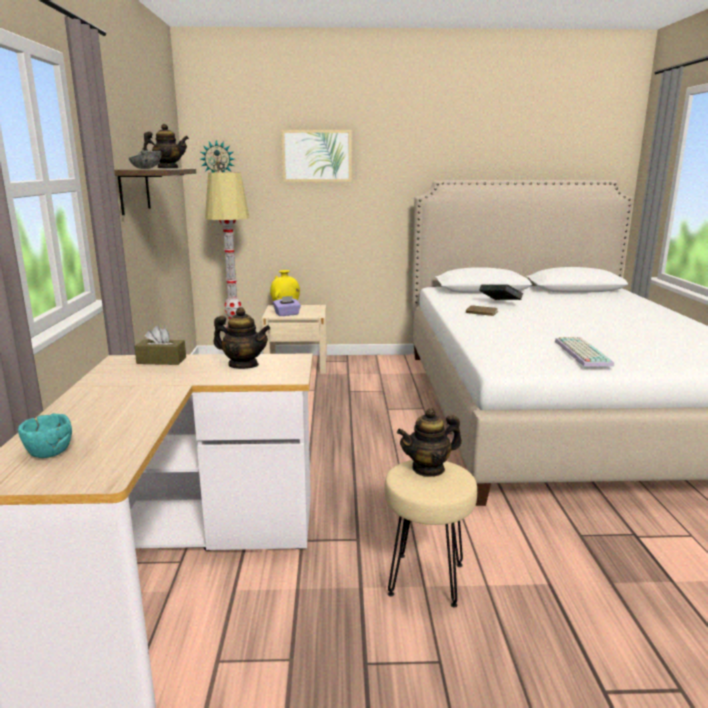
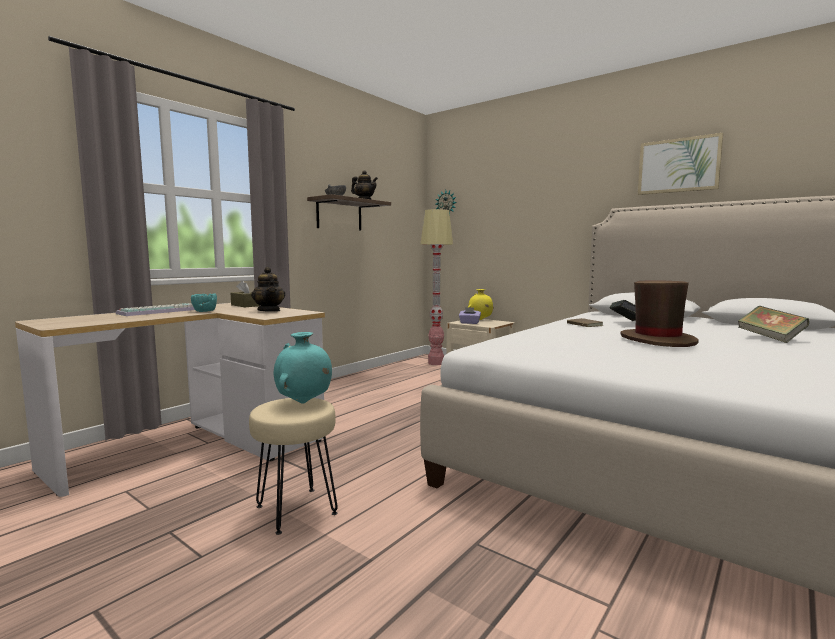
camera: 40 degrees right, 10 degrees down
turquoise bowl [18,414,72,458] -> turquoise bowl moved to [191,293,217,312]
picture [281,130,352,182] -> picture moved to [638,133,723,195]
teapot [397,408,462,477] -> turquoise vase [274,332,332,403]
keyboard [555,337,614,367] -> keyboard moved to [116,303,195,316]
none -> brown hat [620,280,699,347]
none -> book [738,306,809,343]

